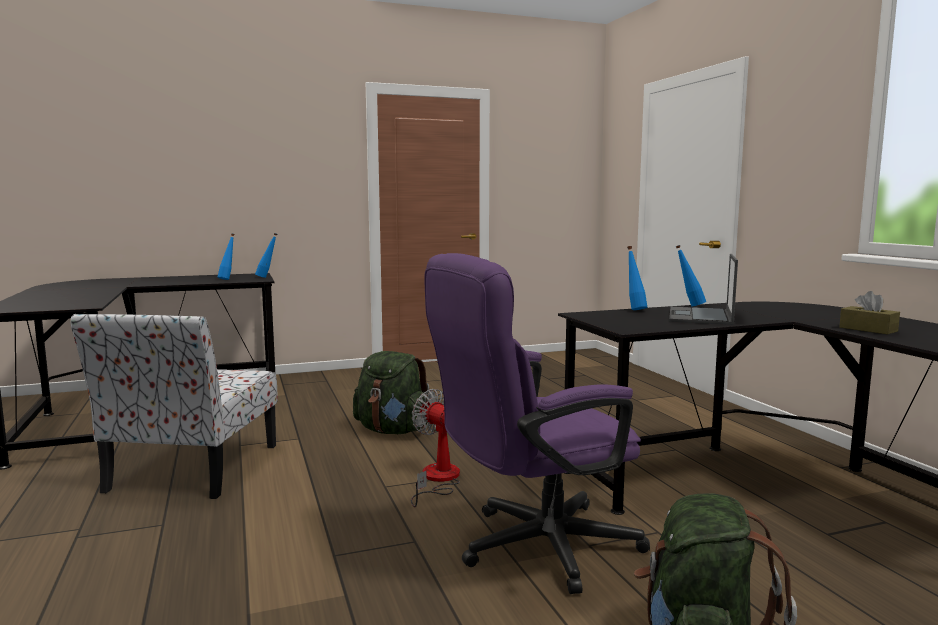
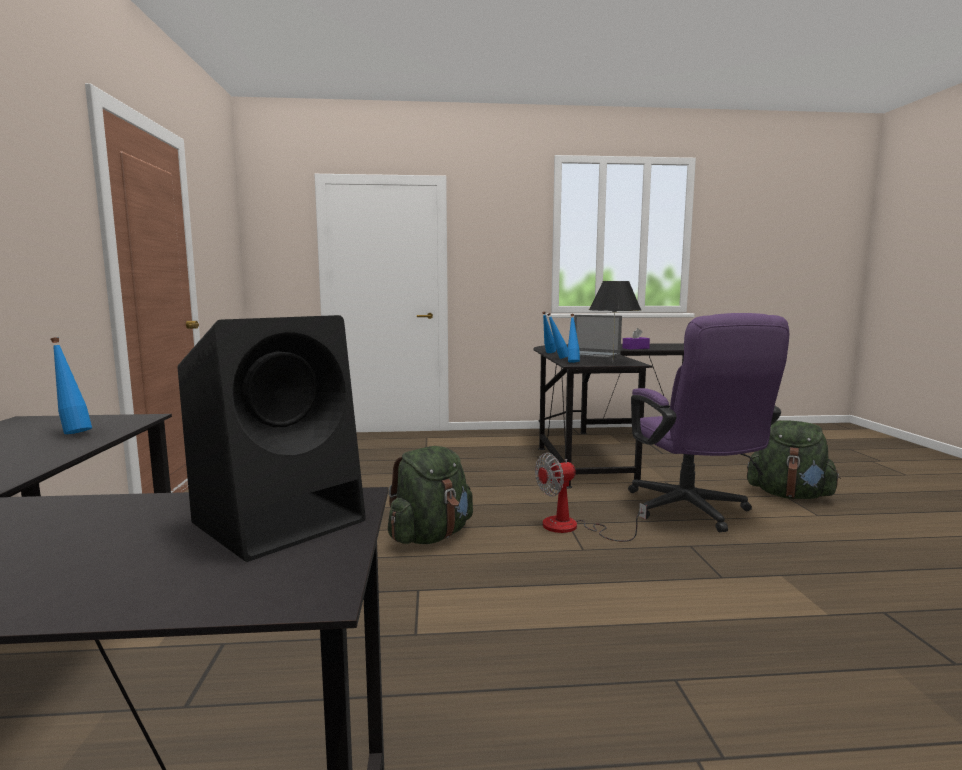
camera: 75 degrees left, 0 degrees up
chair [70,314,278,499] -> none
blue bottle [255,233,277,278] -> blue bottle moved to [568,314,580,363]
brown tissue box [839,291,900,335] -> purple tissue box [622,328,650,350]
none -> black speaker [177,315,366,562]
none -> black table lamp [589,281,641,363]

